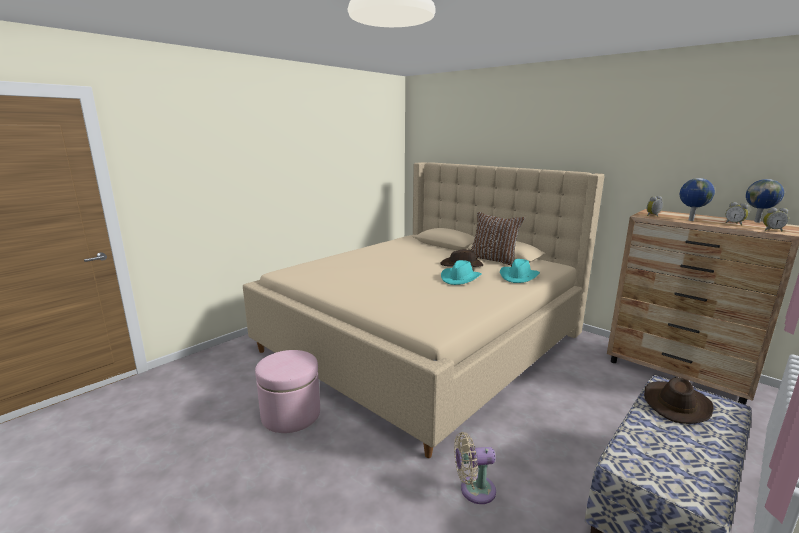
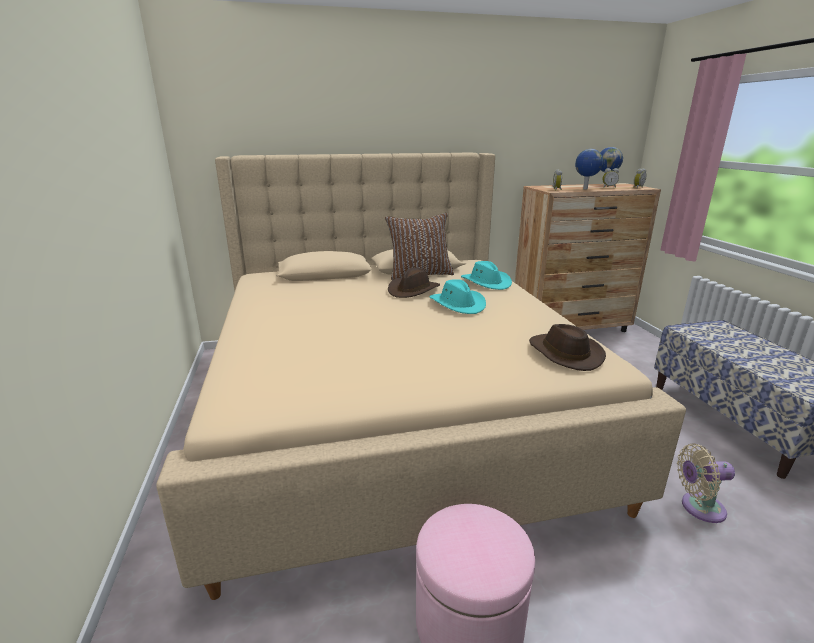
camera: 55 degrees left, 5 degrees up
beige fan [454,432,496,504] -> beige fan turned 60 degrees clockwise [677,444,735,523]
brown hat [644,377,714,424] -> brown hat moved to [529,324,606,371]

